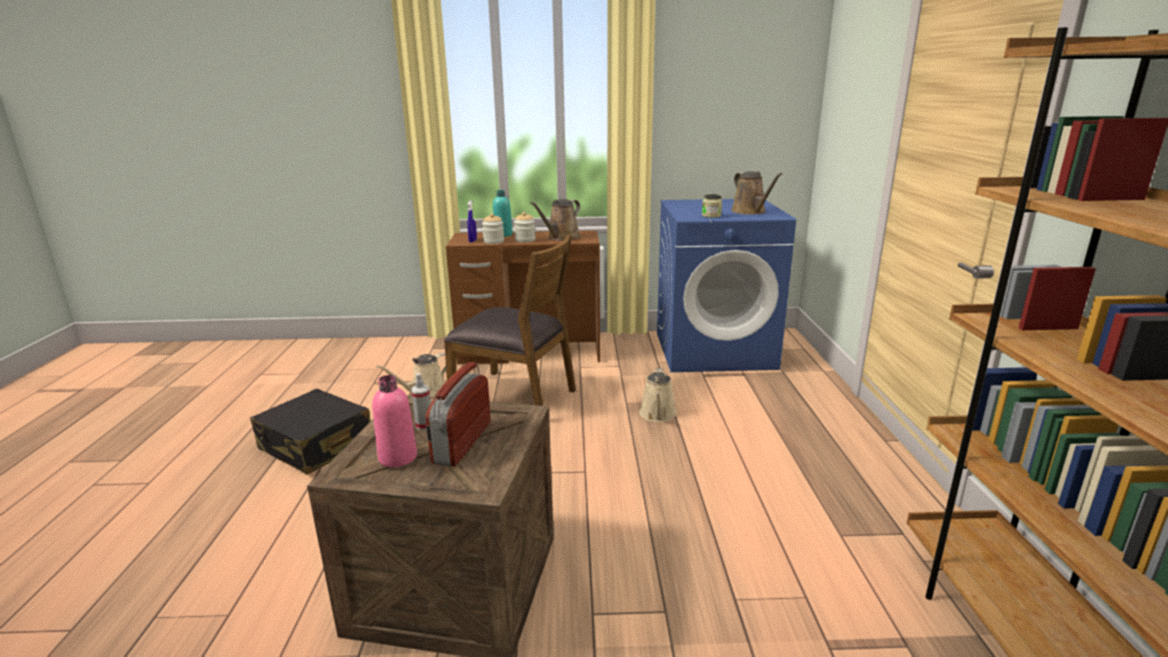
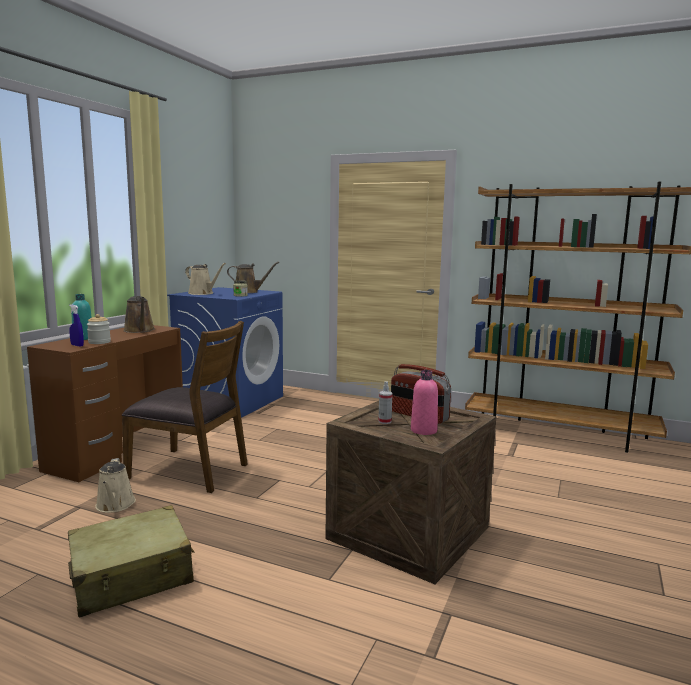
camera: 65 degrees left, 10 degrees down
black suitcase [250,389,371,475] -> beige suitcase [68,505,194,618]
brown chair [444,234,576,406] -> brown chair turned 60 degrees clockwise [121,321,248,493]
jar [514,212,536,242] -> none
beige watering can [639,368,677,422] -> beige watering can moved to [185,263,226,295]

